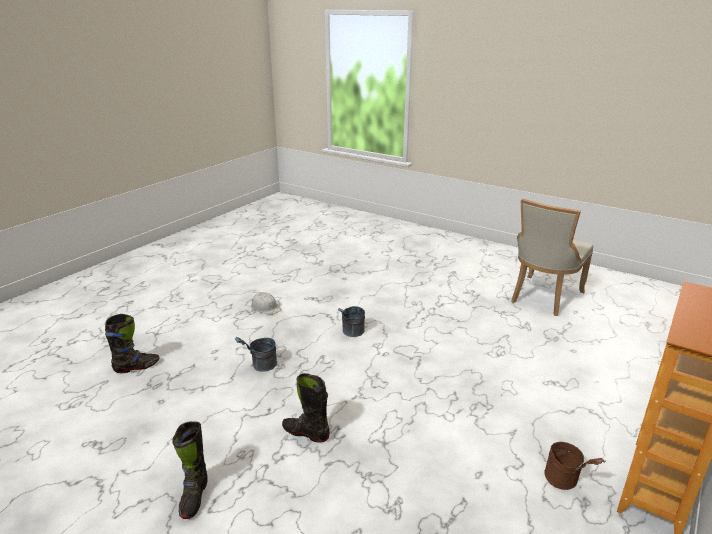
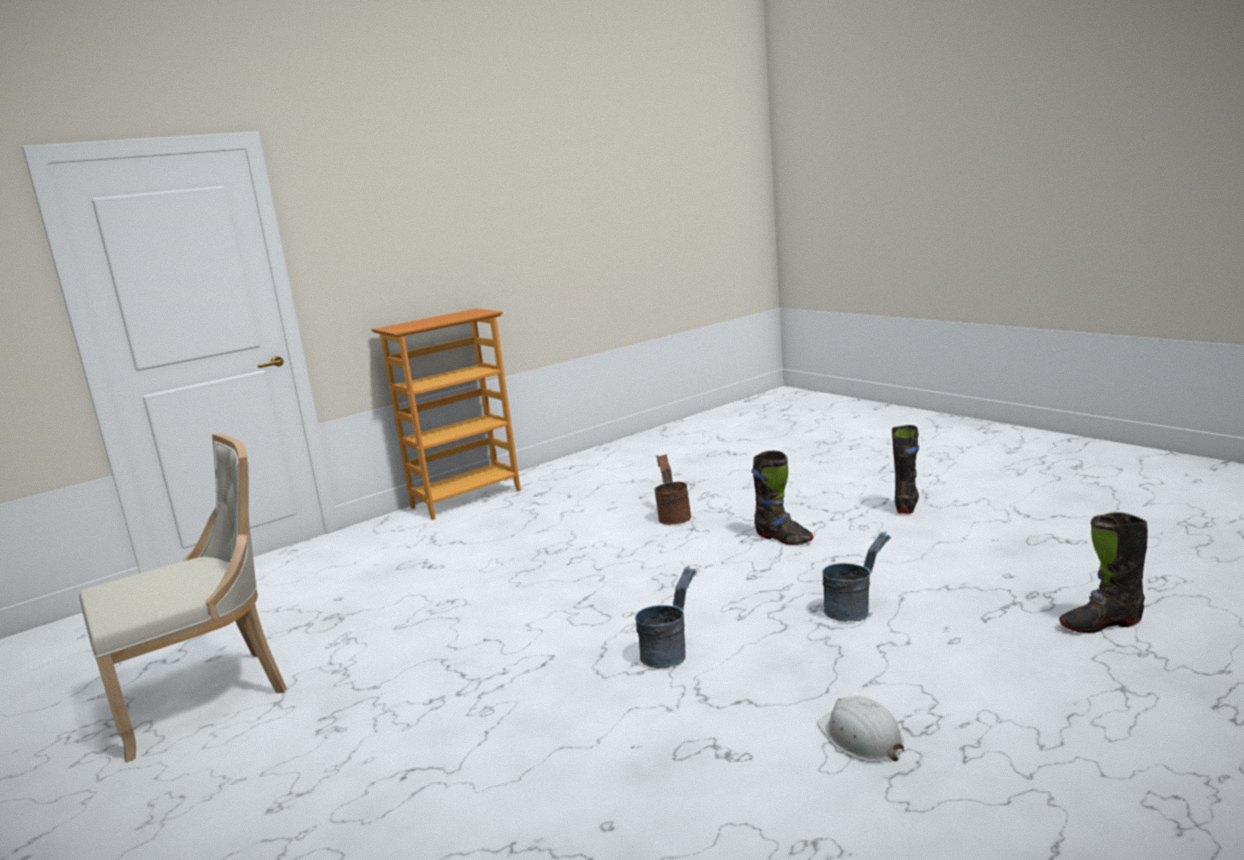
camera: 160 degrees left, 10 degrees down
brown bucket [544,442,606,490] -> brown bucket moved to [654,454,691,525]

